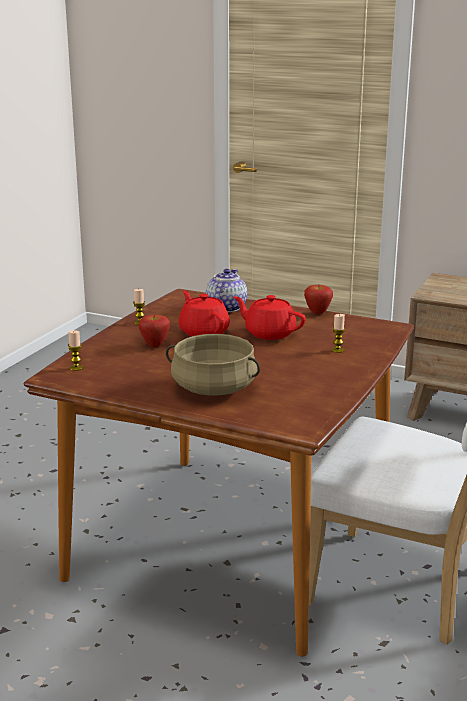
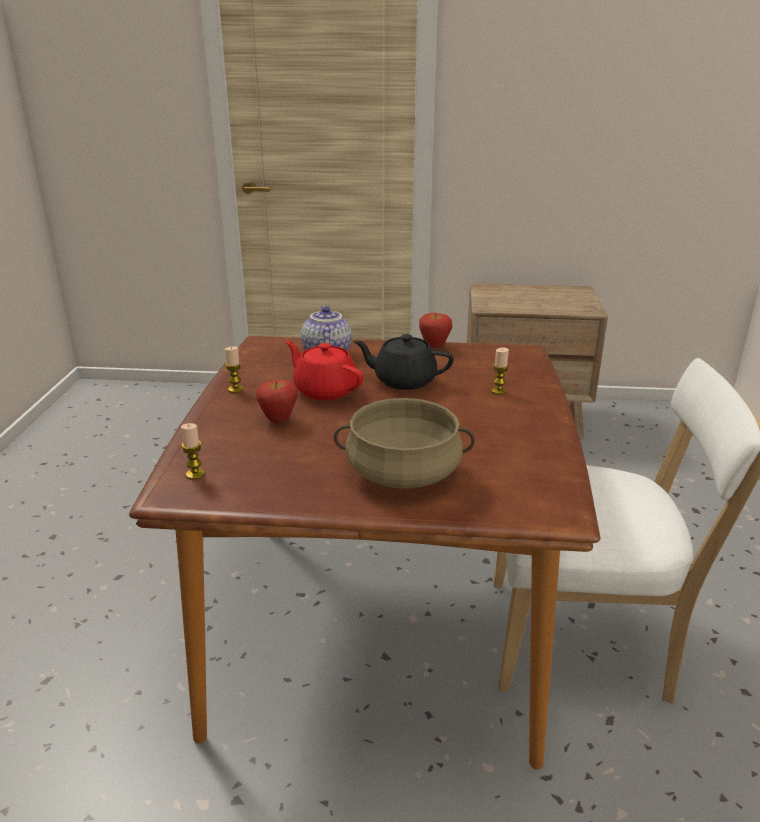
camera: 20 degrees left, 5 degrees up
red teapot [233,295,306,340] -> black teapot [353,334,454,390]

